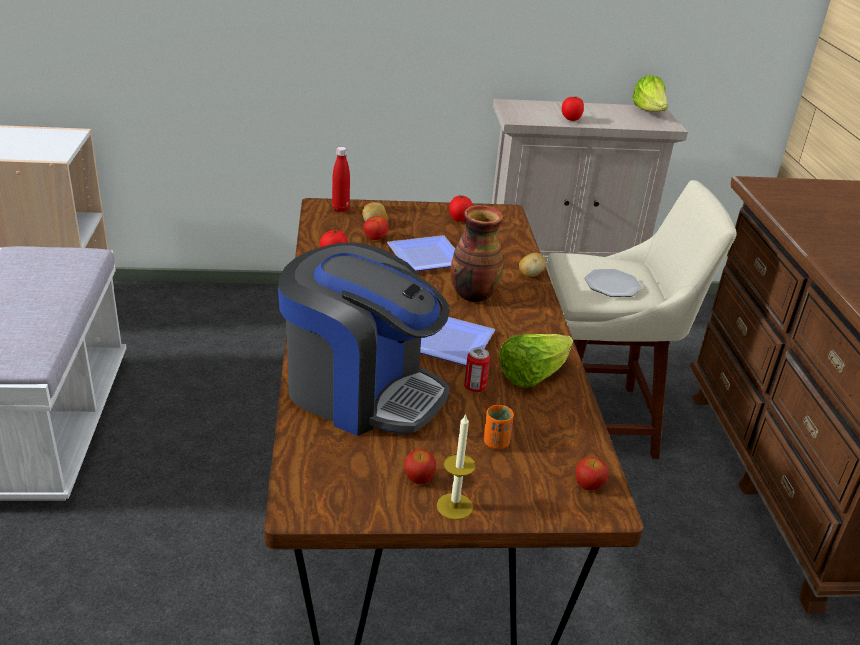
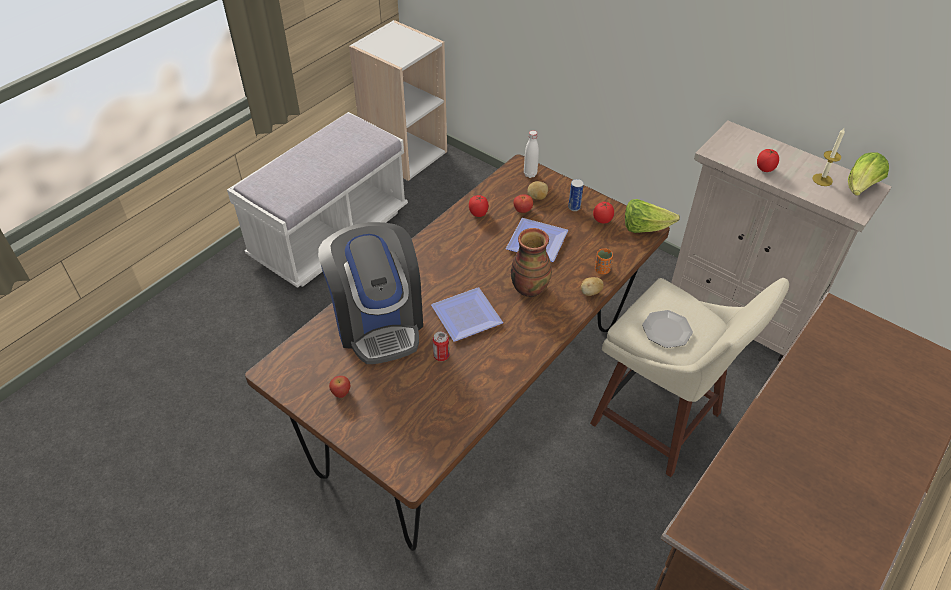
camera: 45 degrees right, 15 degrees up
red bottle [332,147,350,212] -> white bottle [524,131,539,178]
candle [437,414,476,520] -> candle moved to [813,128,845,186]
orange cup [484,405,514,449] -> orange cup moved to [595,248,613,274]
lettuce [499,334,573,388] -> lettuce moved to [625,199,680,233]
apple [575,457,609,491] -> none
none -> can [568,179,584,211]

